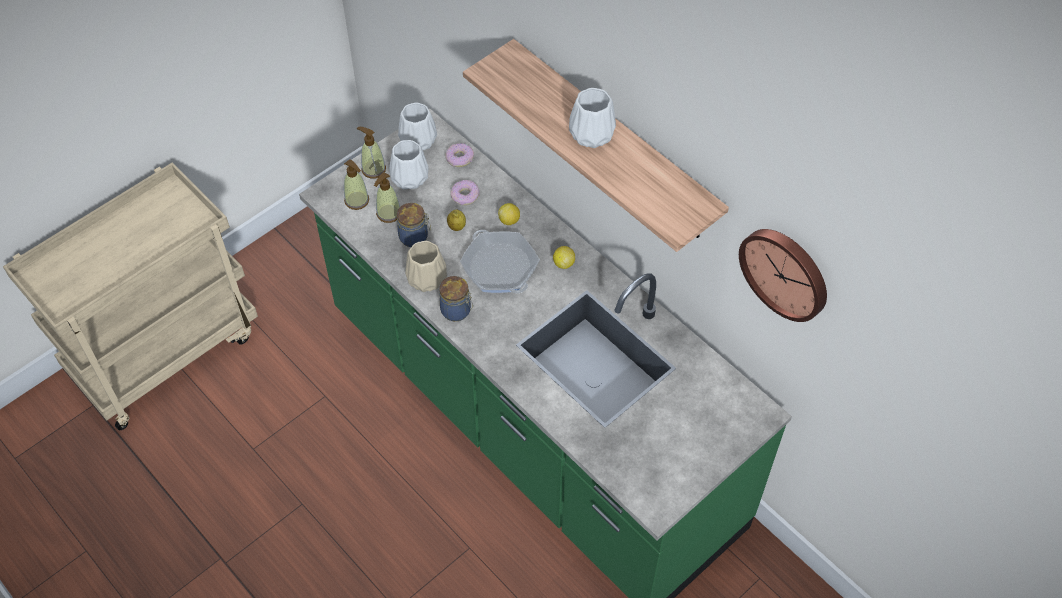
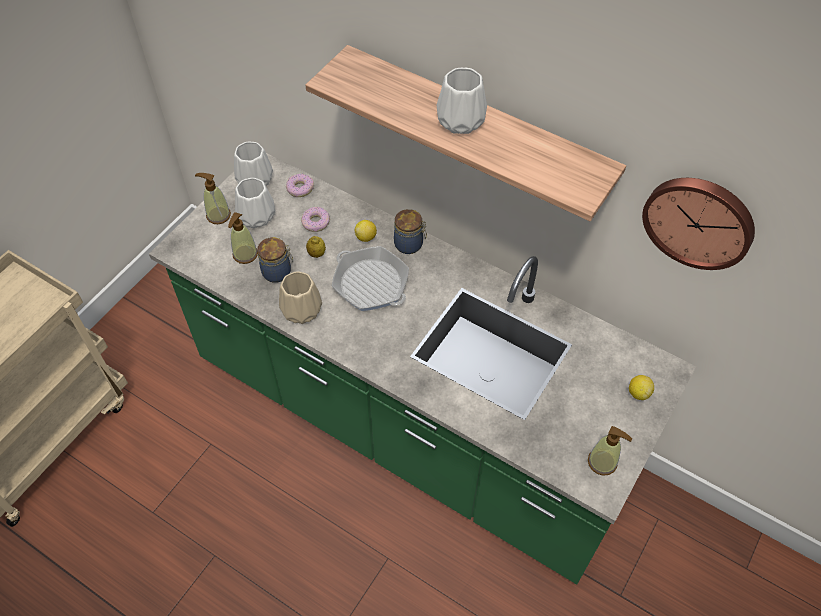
camera: 15 degrees left, 0 degrees up
soap dispenser [344,159,369,210] -> soap dispenser moved to [588,426,632,475]
jar [439,276,473,321] -> jar moved to [394,209,427,254]
lemon [553,246,575,269] -> lemon moved to [629,375,654,400]

